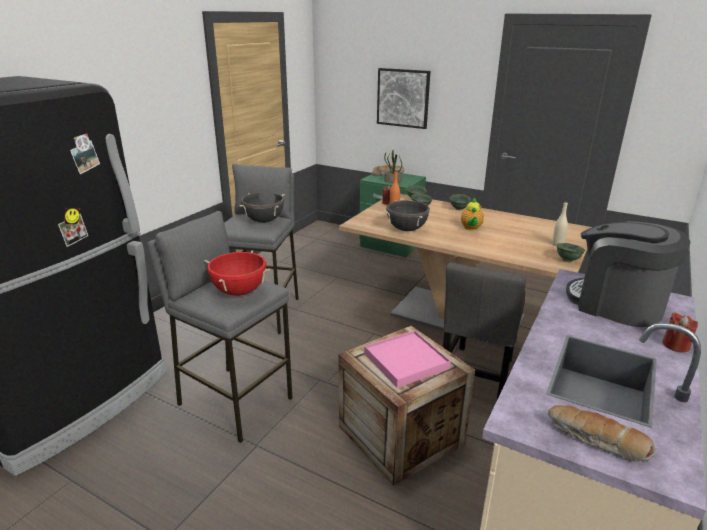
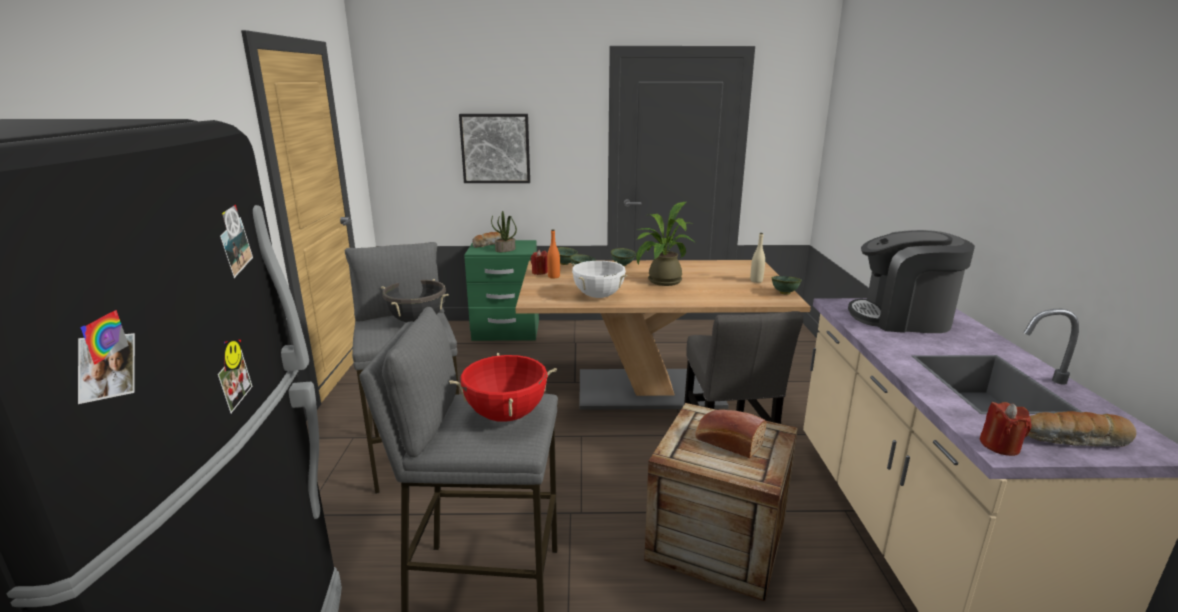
camera: 30 degrees left, 5 degrees down
pink tray [364,330,451,388] -> bread [695,410,767,458]
black cooking pot [384,200,431,231] -> white cooking pot [572,261,627,298]
teapot [461,197,484,231] -> potted plant [636,202,695,286]
red candle [662,312,698,352] -> red candle moved to [980,402,1031,456]

